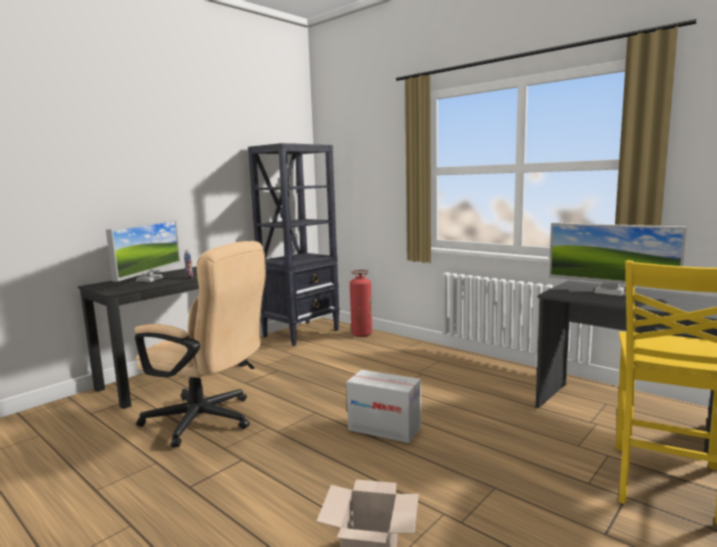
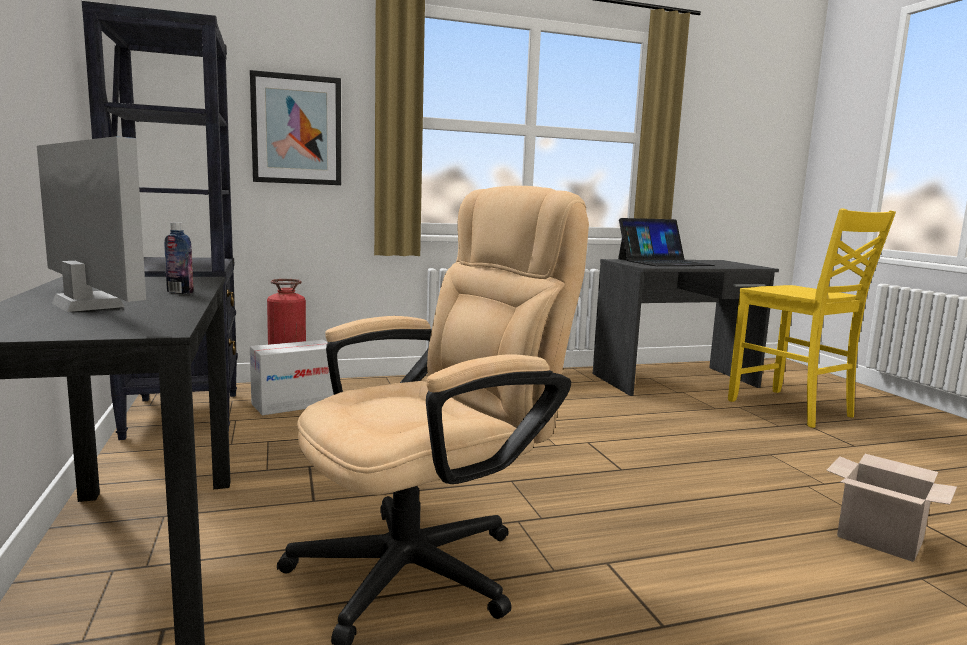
camera: 60 degrees left, 0 degrees up
cardboard box [346,370,421,443] -> cardboard box moved to [250,340,334,415]
monitor [549,223,687,296] -> laptop [618,218,715,266]
none -> picture [250,70,341,185]

